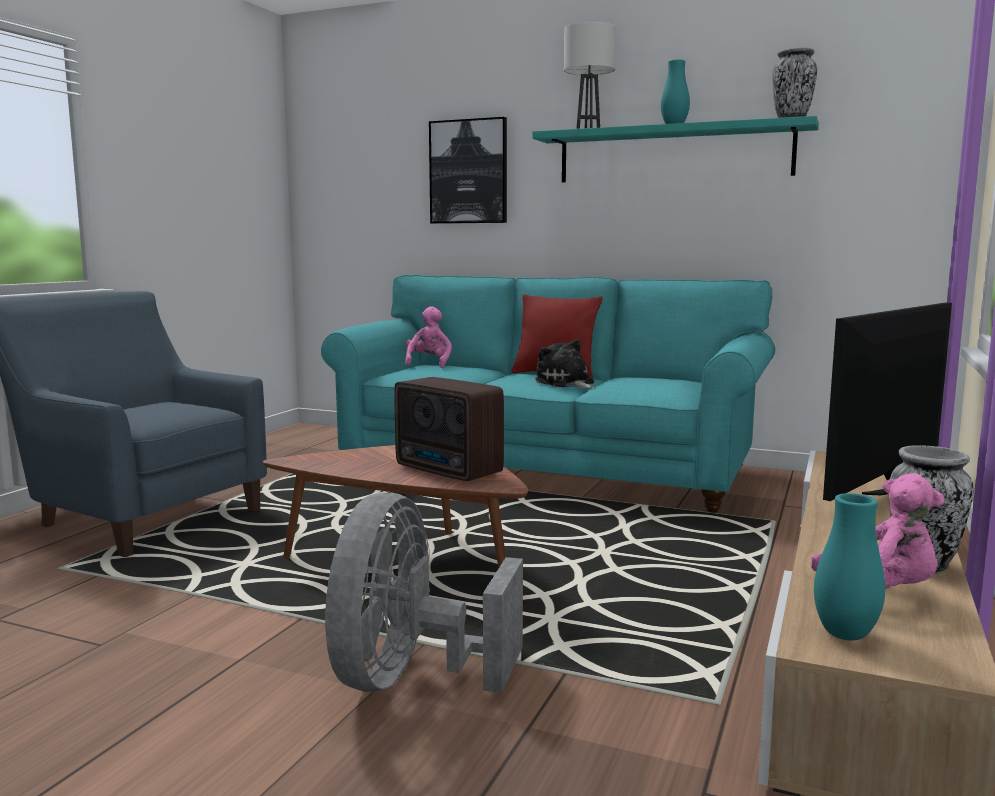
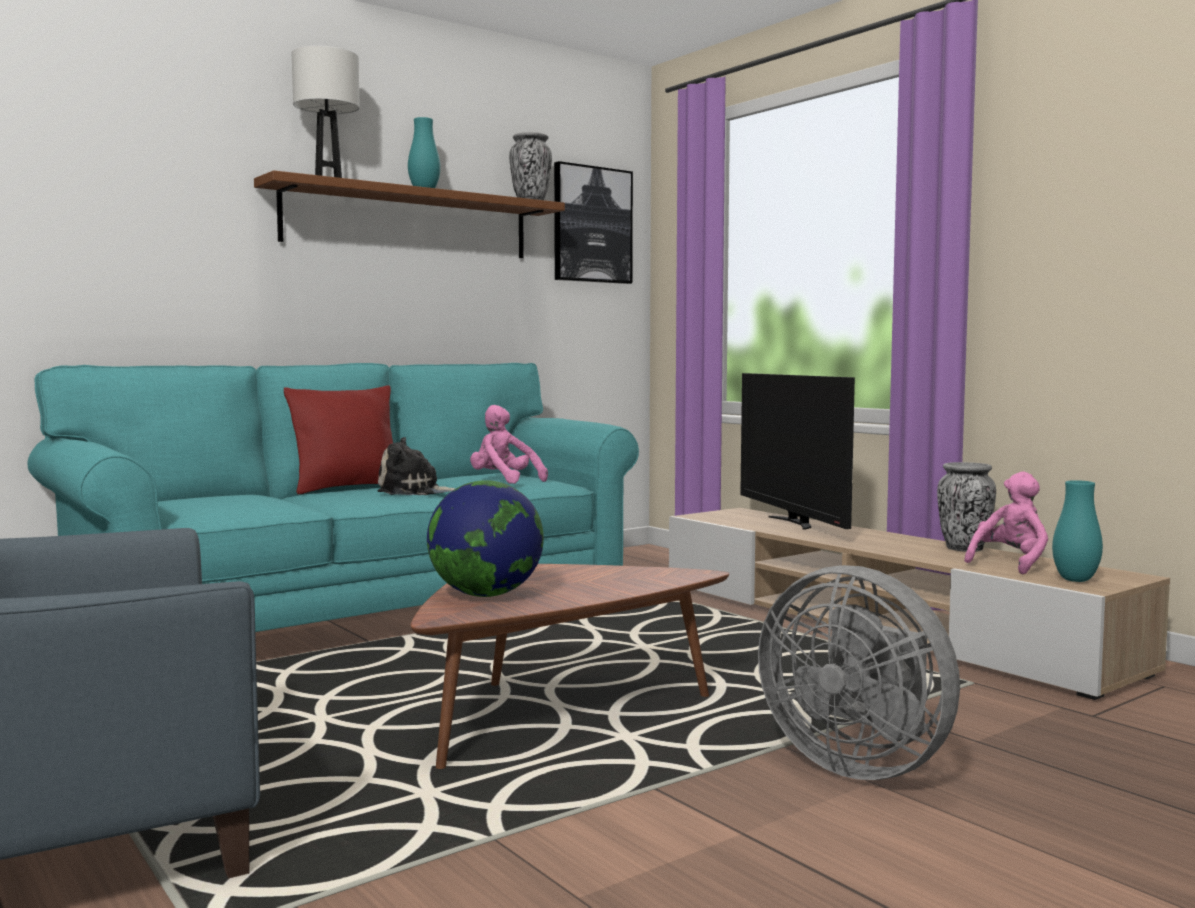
camera: 60 degrees left, 5 degrees down
radio [394,377,504,481] -> none
pink plush toy [405,306,452,368] -> pink plush toy moved to [470,405,548,484]
picture [429,117,507,224] -> picture moved to [554,161,633,284]
turquoise shelf [532,116,819,182] -> brown shelf [254,170,565,258]
none -> globe [427,480,544,597]

